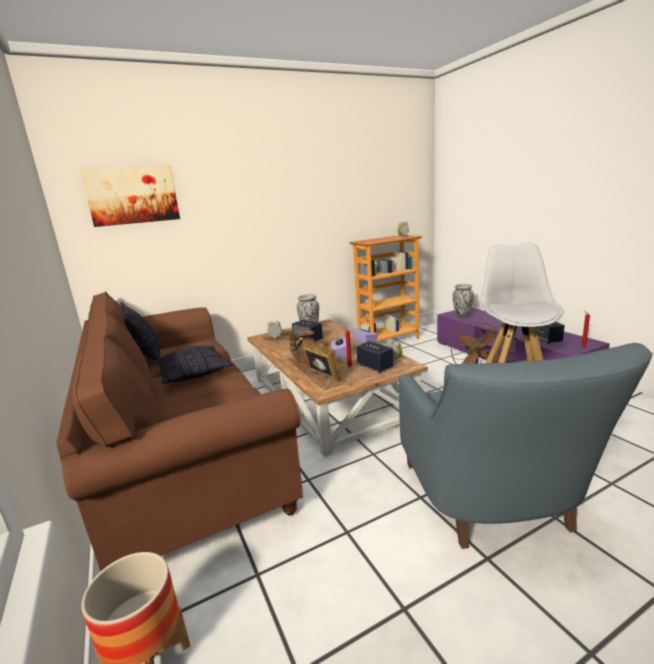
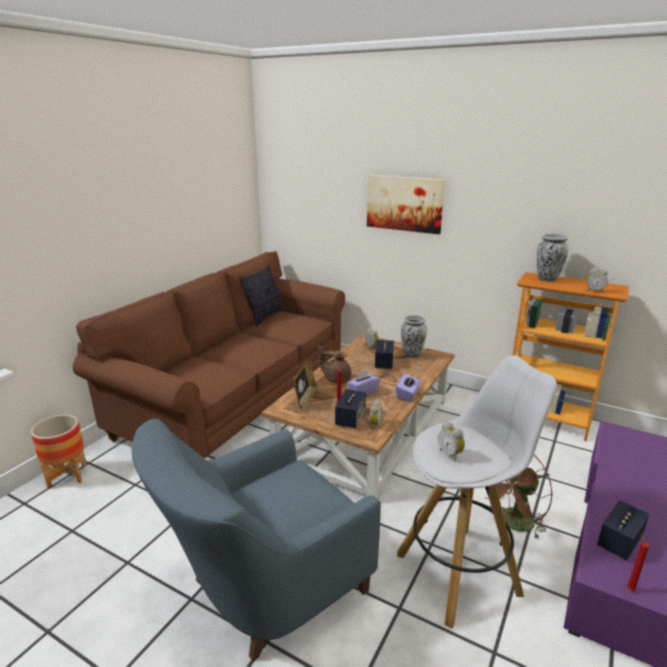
camera: 55 degrees right, 5 degrees up
picture [80,165,180,227] -> picture moved to [367,175,445,234]
pillow [152,345,233,384] -> none
vase [453,284,474,318] -> vase moved to [537,234,569,282]
none -> alarm clock [438,421,465,462]

